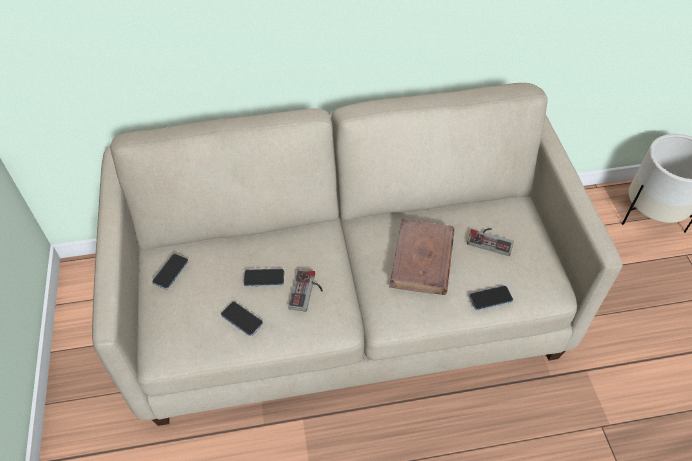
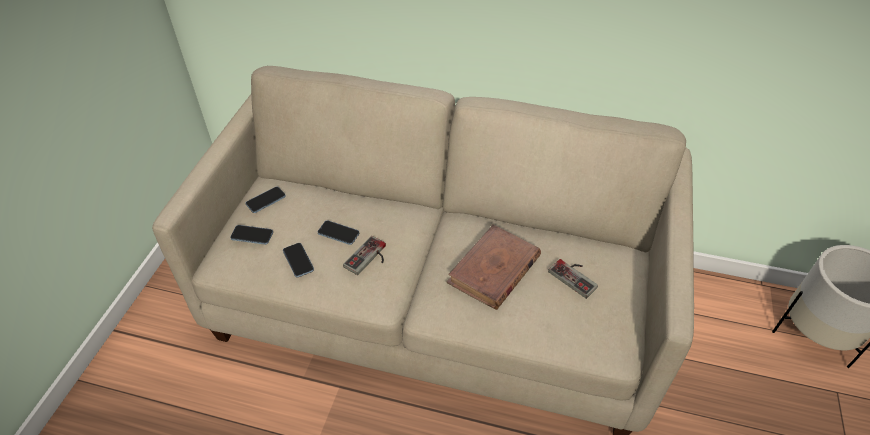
camera: 25 degrees right, 5 degrees down
phone [469,285,513,310] -> phone moved to [230,225,273,245]

